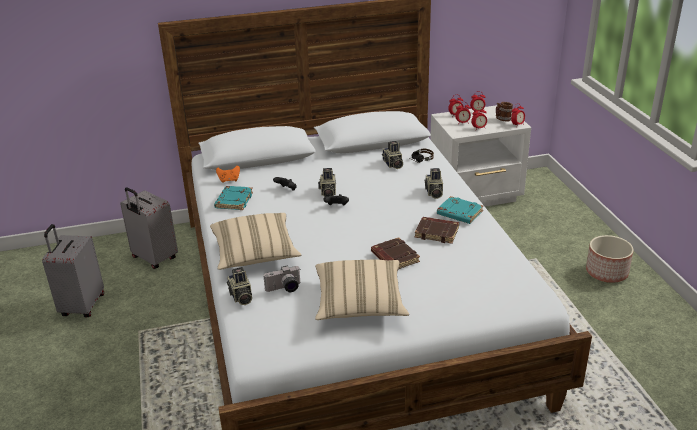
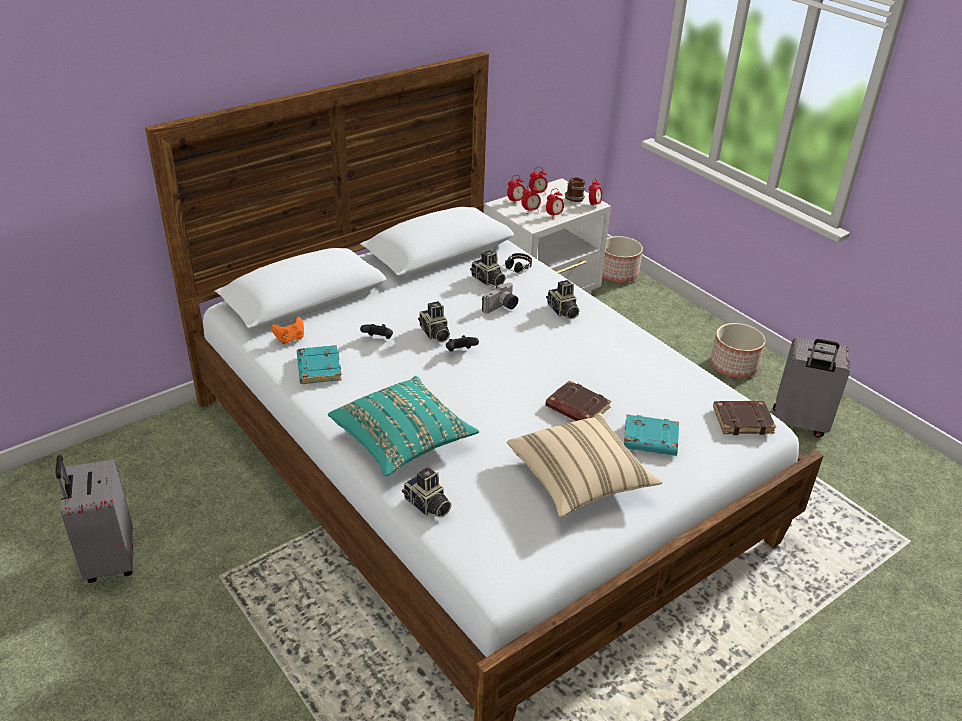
camera: 25 degrees left, 5 degrees up
grey suitcase [120,187,178,269] -> grey suitcase moved to [773,338,850,437]
beige pillow [210,213,302,270] -> turquoise pillow [328,376,479,476]
camera [263,265,300,292] -> camera moved to [482,283,518,314]
brown book [415,217,459,244] -> brown book moved to [713,401,776,435]
turquoise book [437,196,483,224] -> turquoise book moved to [624,414,679,456]
none -> planter [602,236,643,283]

